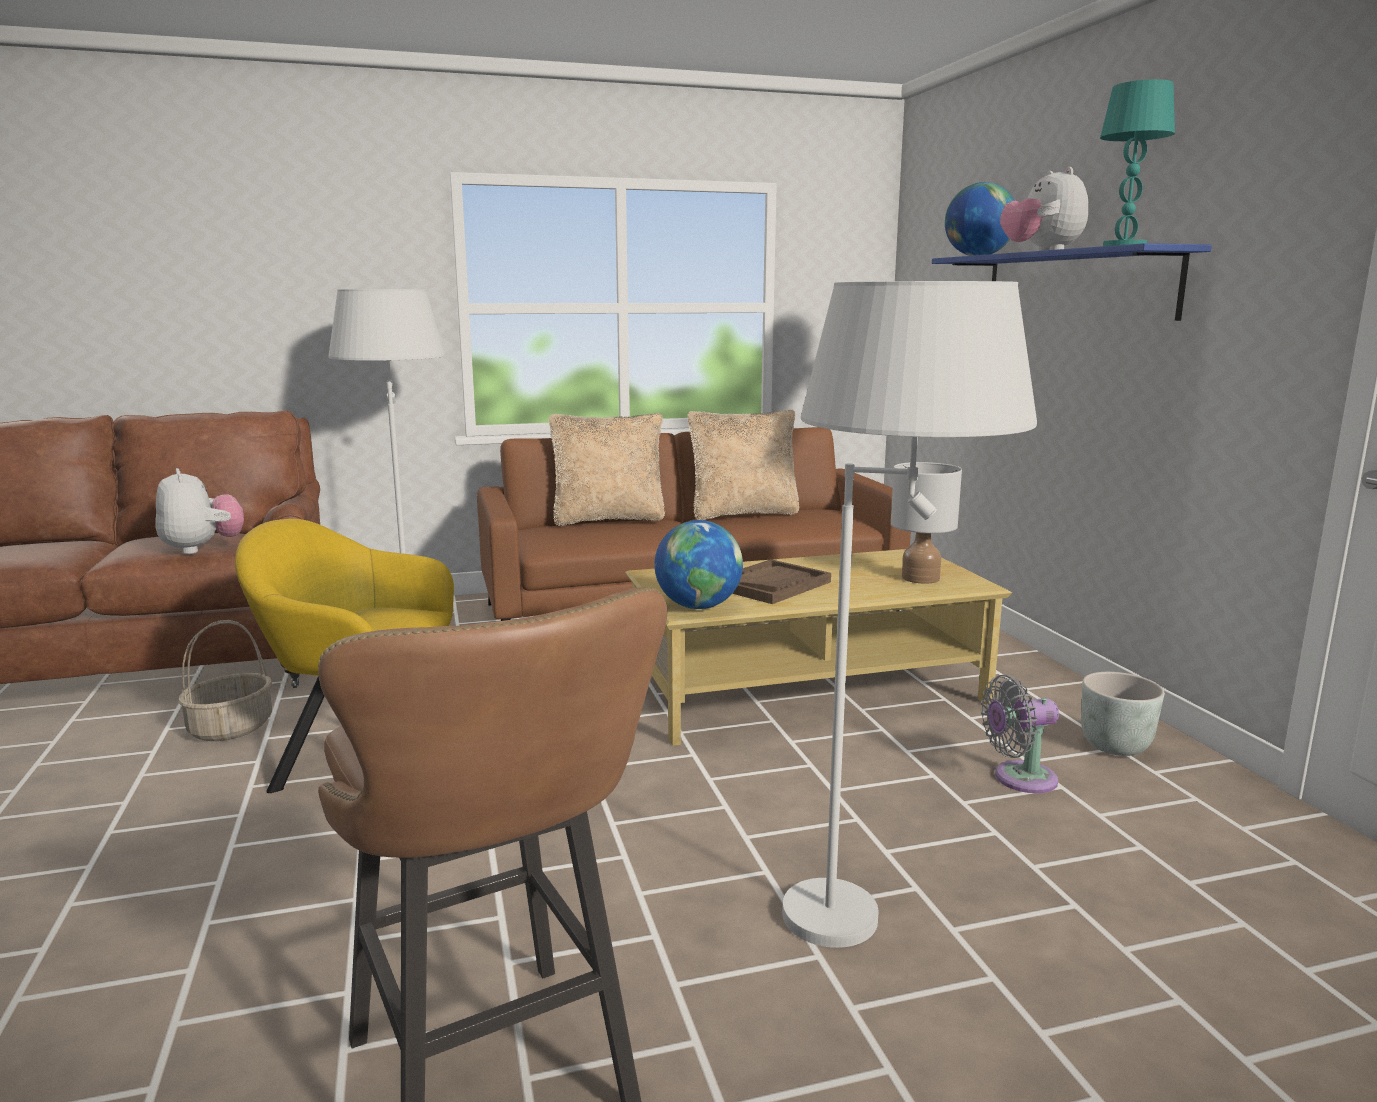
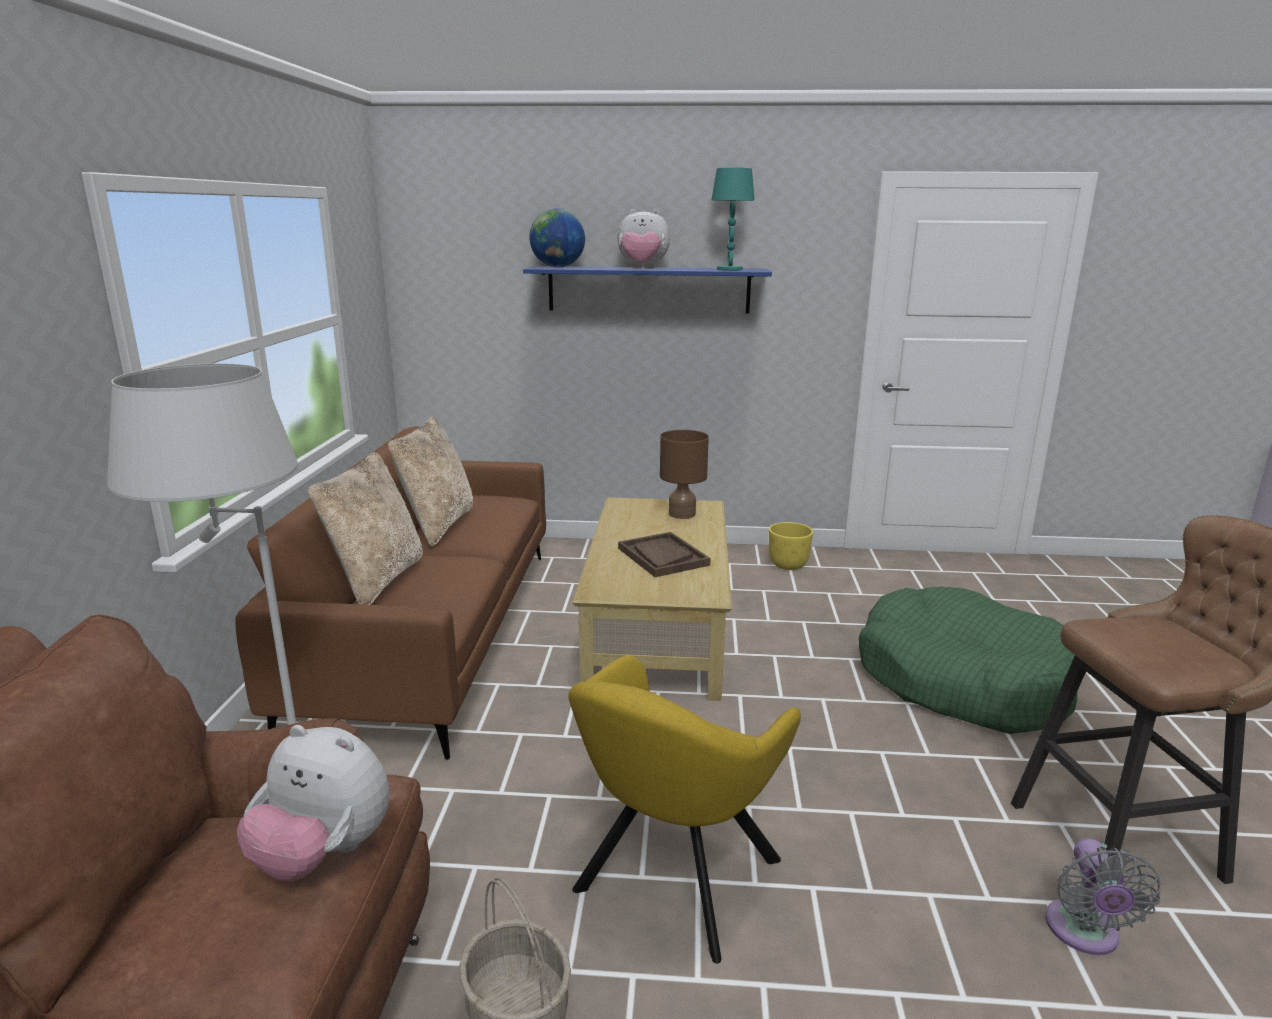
camera: 70 degrees left, 5 degrees up
plush toy [155,468,244,554] -> plush toy turned 150 degrees counterclockwise [237,725,390,882]
globe [655,520,743,609] -> none
white floor lamp [782,281,1037,948] -> green dog bed [859,587,1077,734]
grey table lamp [891,462,962,584] -> brown table lamp [660,430,709,519]
grey fan [981,675,1059,793] -> grey fan moved to [1045,838,1161,955]
grey planter [1081,672,1165,756] -> yellow planter [769,522,813,570]

